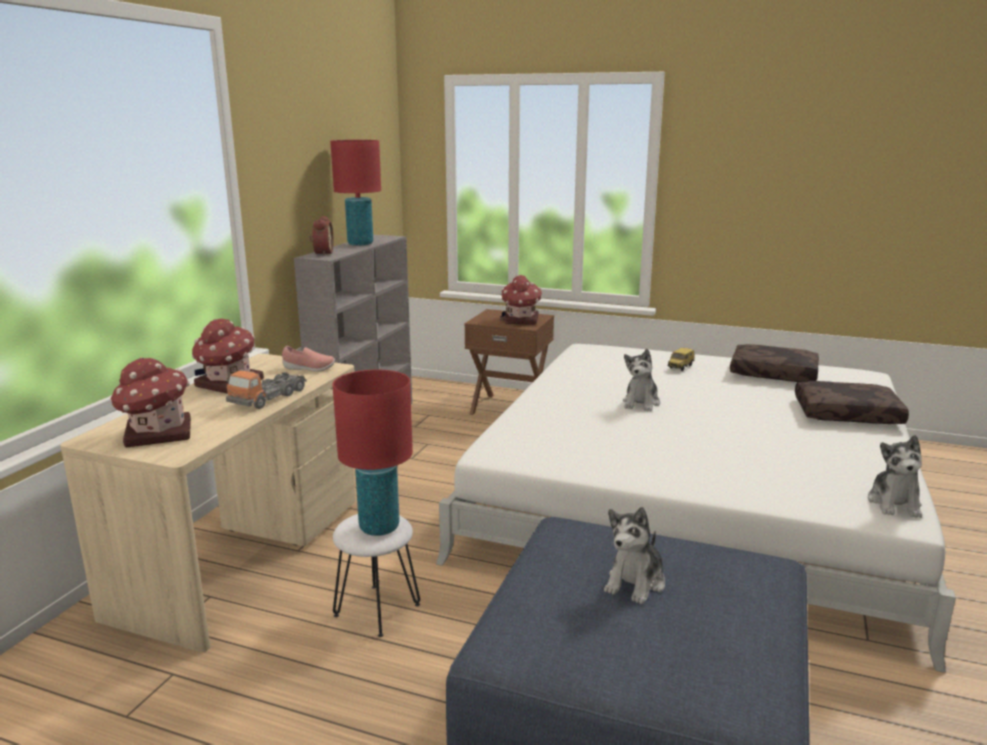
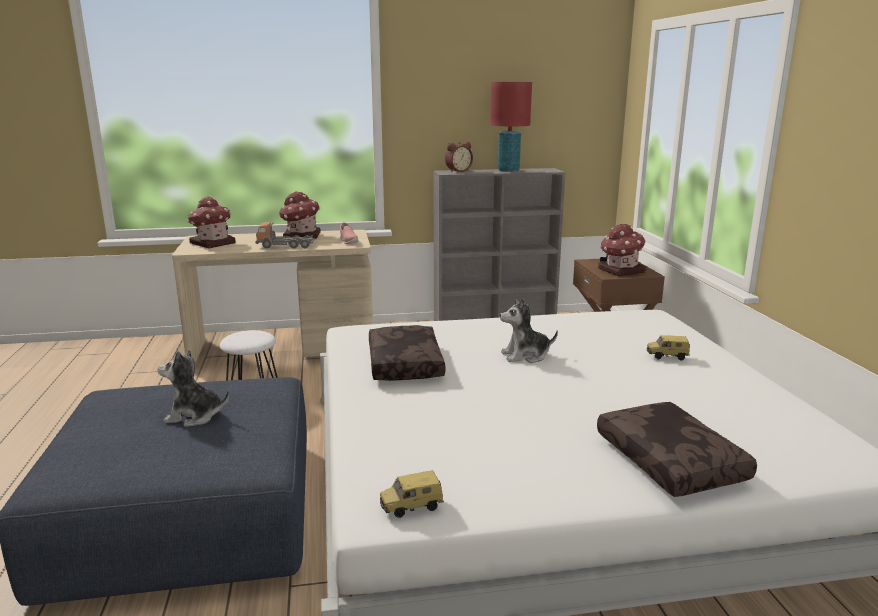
camera: 60 degrees right, 0 degrees up
red table lamp [332,370,413,536] -> none
brown pillow [730,344,819,382] -> brown pillow moved to [369,325,445,381]
plush toy [868,435,922,518] -> toy car [380,471,444,518]

